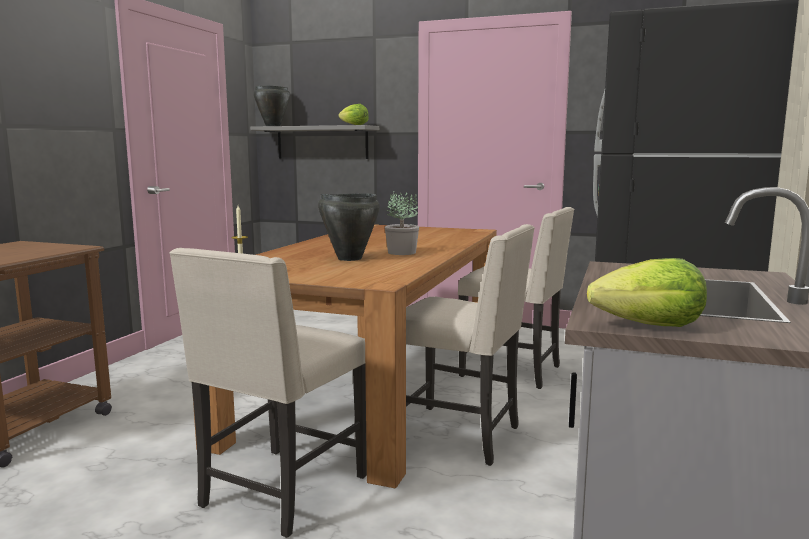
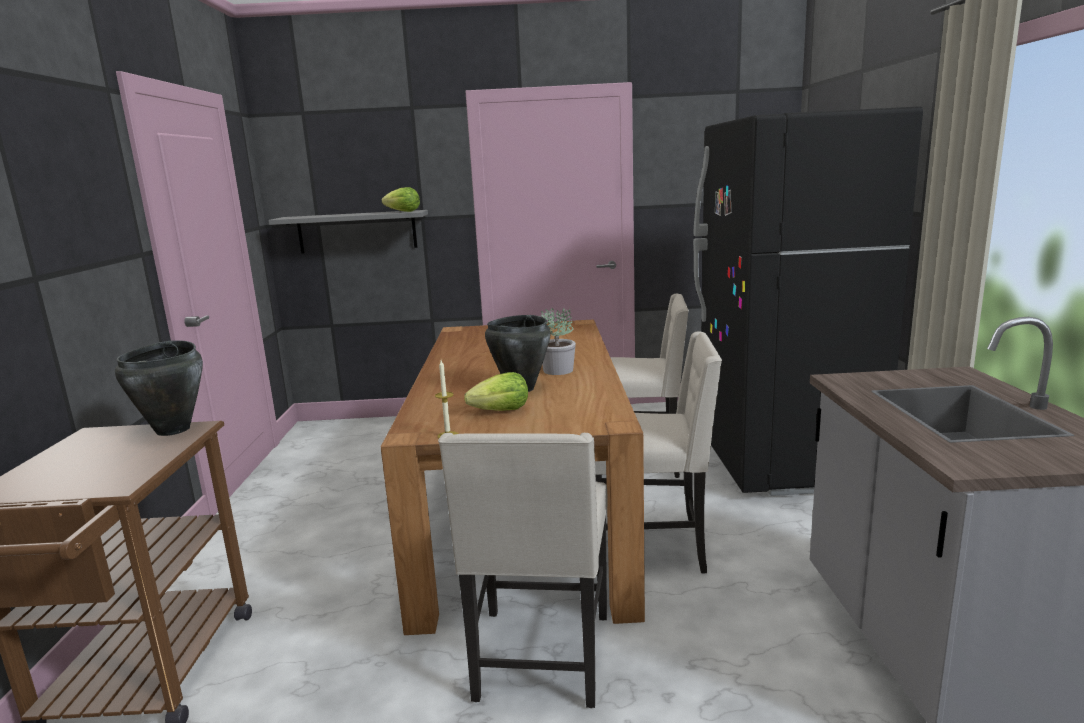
camera: 20 degrees left, 5 degrees up
black cooking pot [254,85,290,126] -> black cooking pot moved to [115,340,203,436]
lettuce [587,258,707,327] -> lettuce moved to [464,372,528,411]

